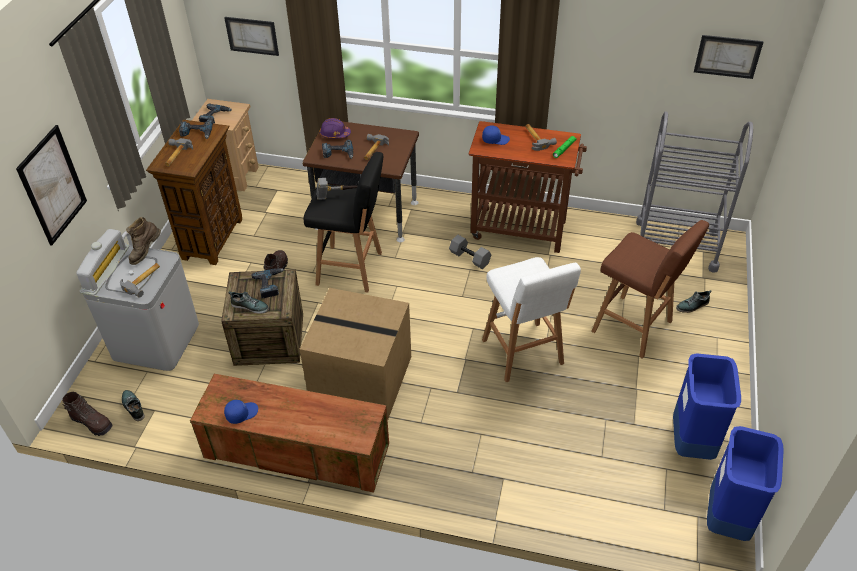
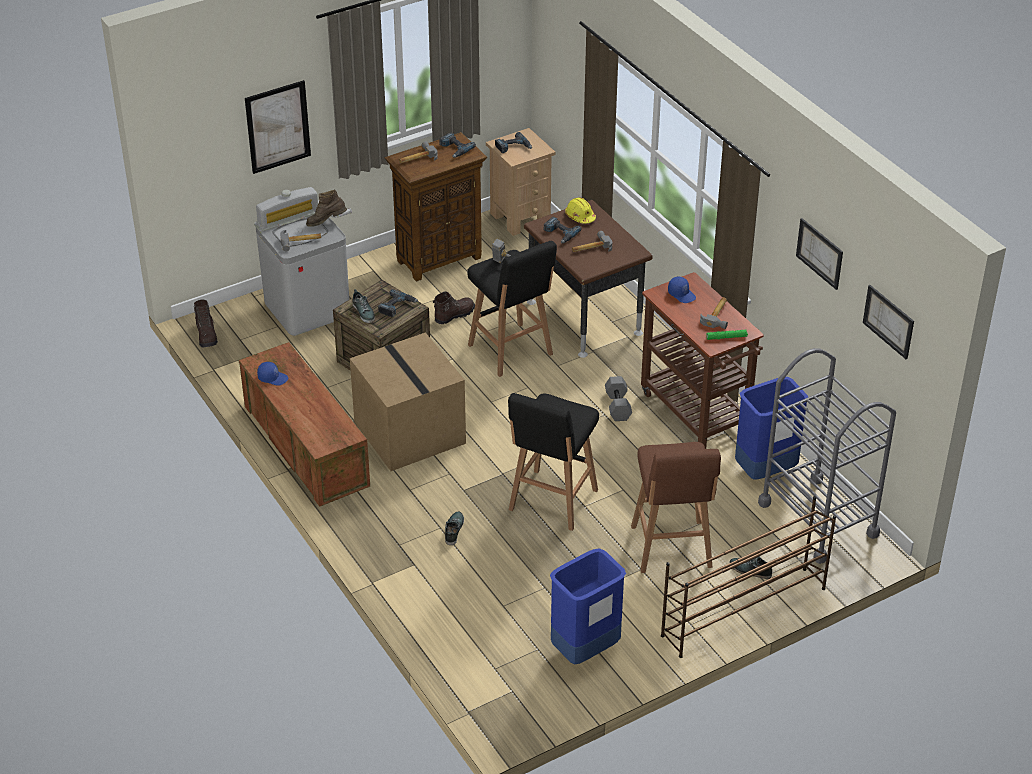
camera: 45 degrees right, 5 degrees down
shoe [122,390,145,421] -> shoe moved to [445,512,464,545]
picture [224,17,279,56] -> picture moved to [796,218,843,290]
purple hard hat [320,118,351,139] -> yellow hard hat [565,197,596,224]
white stool [482,257,581,382] -> black stool [508,393,599,531]
blue trash can [707,426,783,541] -> blue trash can moved to [735,377,808,480]
none -> brown shoe rack [661,496,836,658]

